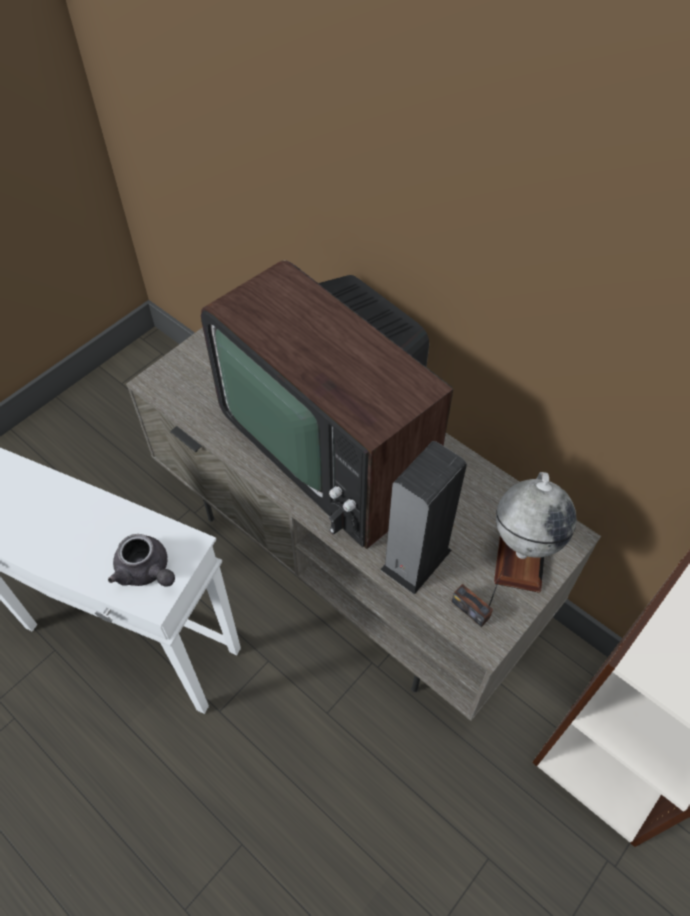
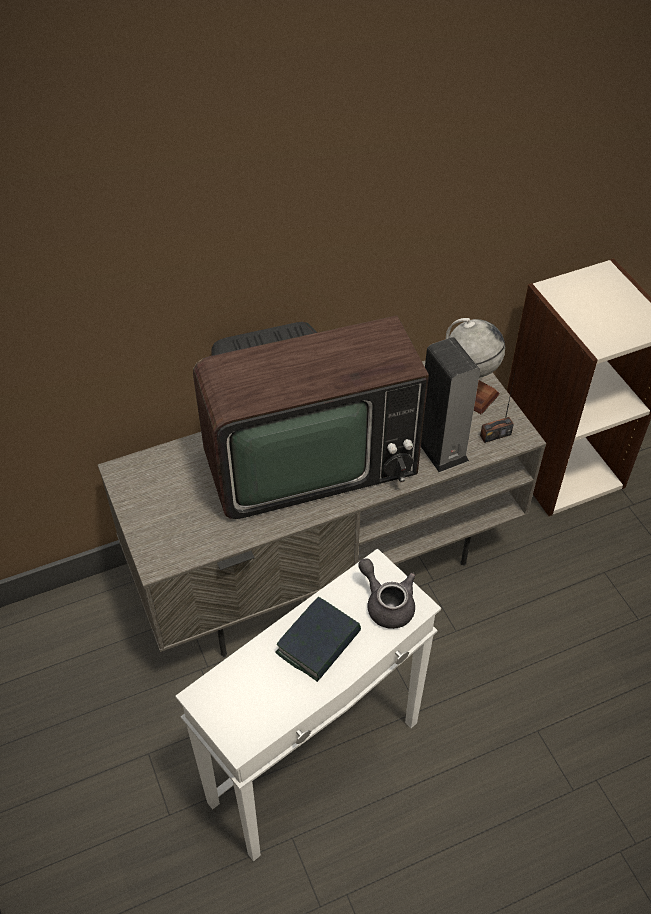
camera: 65 degrees left, 5 degrees down
grey teapot [108,534,175,587] -> grey teapot turned 105 degrees counterclockwise [358,558,415,629]
none -> book [275,597,361,682]

